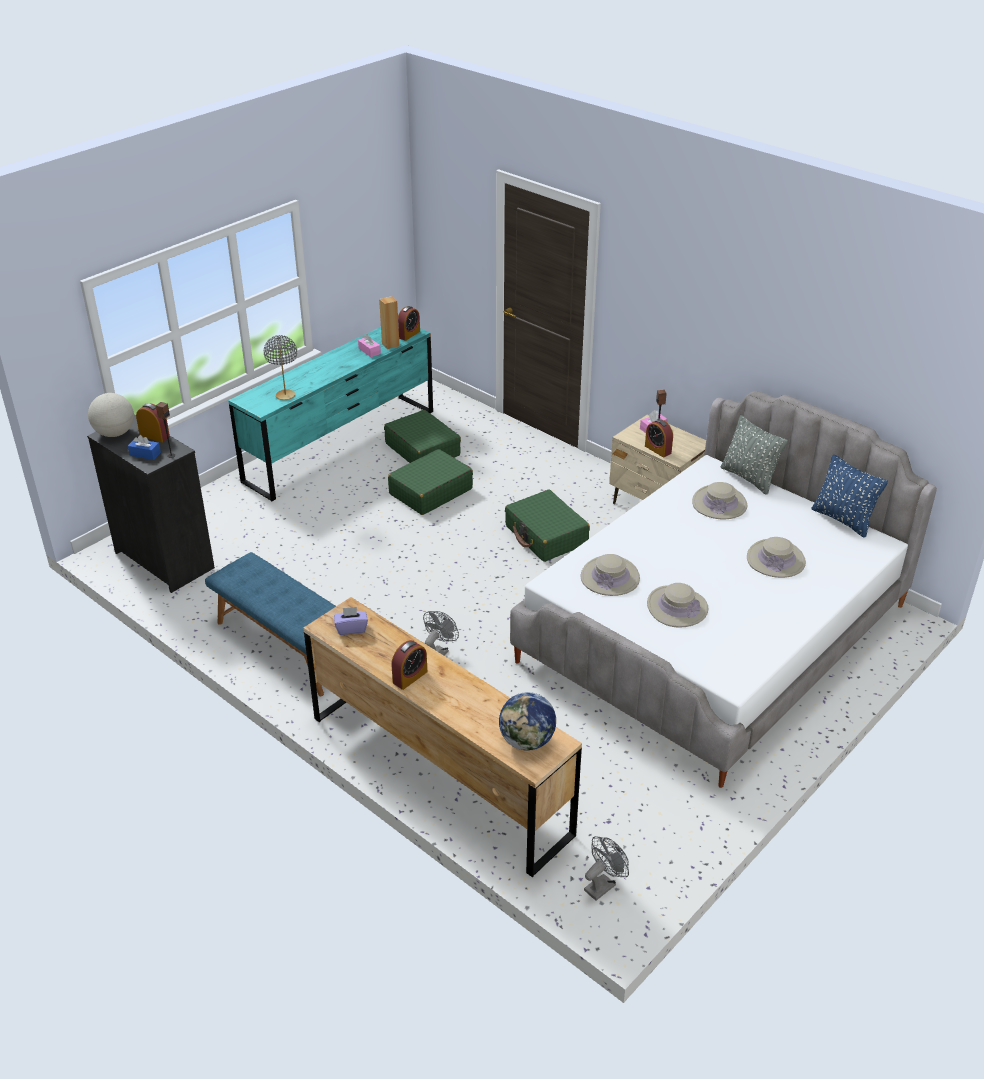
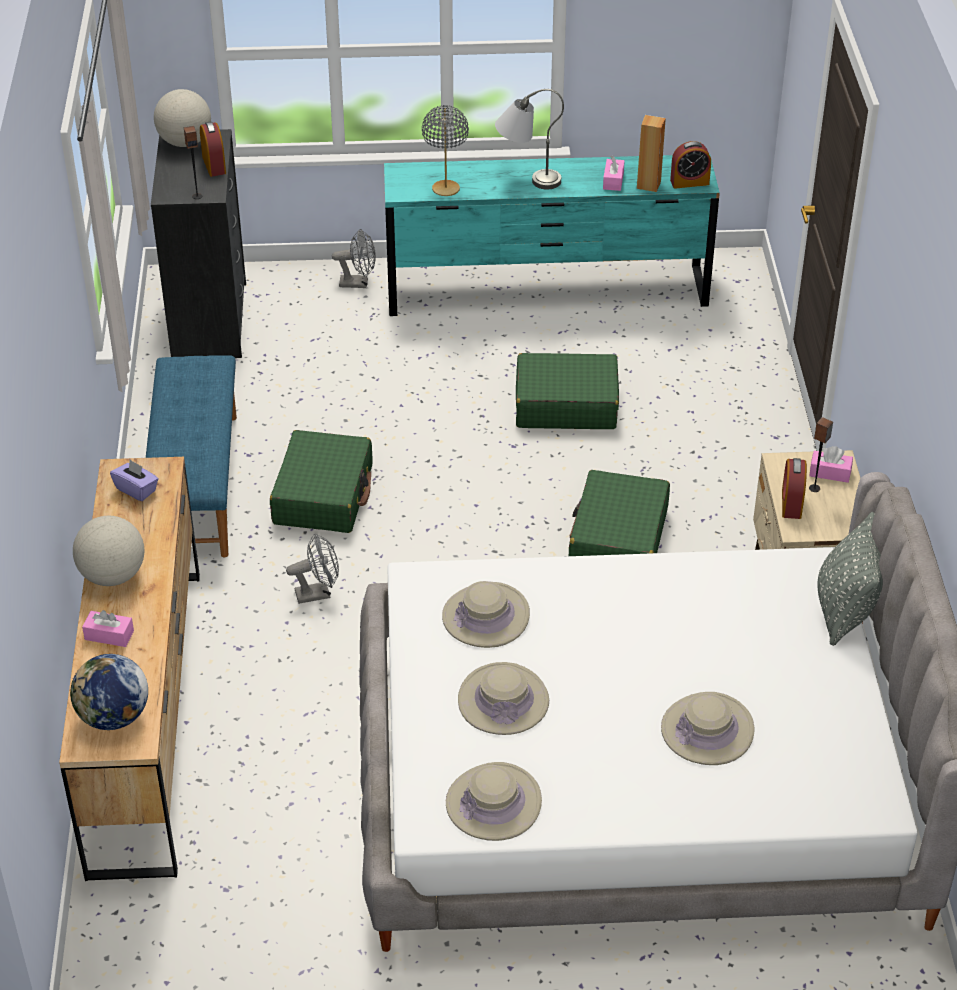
camera: 45 degrees right, 5 degrees up
blue tissue box [128,435,161,460] -> none
green suitcase [384,410,461,463] -> green suitcase moved to [270,430,373,533]
alarm clock [391,640,427,690] -> globe [73,516,144,586]
grey fan [584,836,629,901] -> grey fan moved to [332,229,376,288]
beige hat [692,482,747,519] -> beige hat moved to [446,762,542,841]
blue pillow [811,455,888,538] -> none
none -> pink tissue box [82,610,134,647]
none -> grey table lamp [495,89,564,190]

